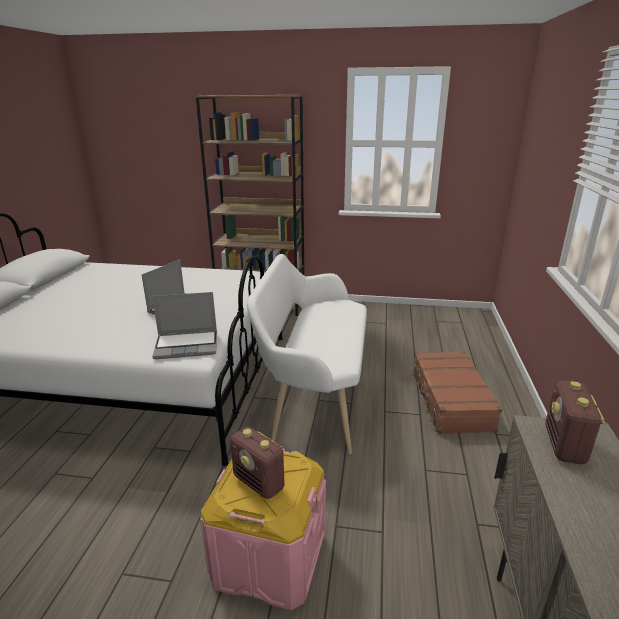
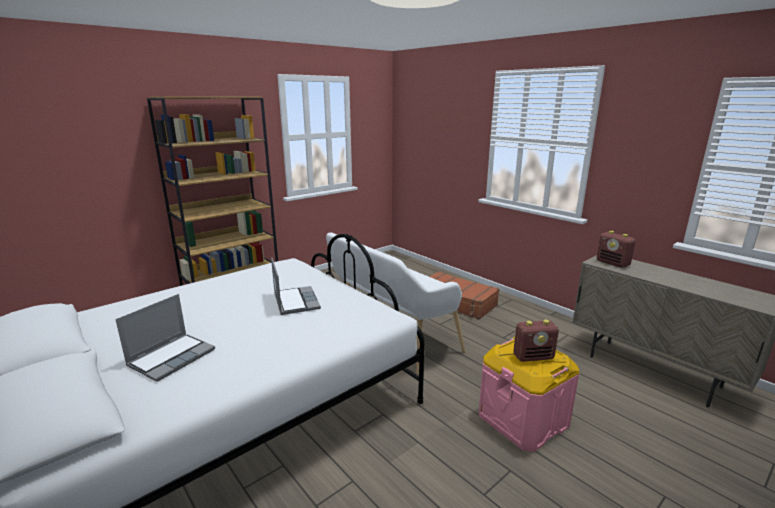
camera: 50 degrees left, 5 degrees down
laptop [152,292,217,359] -> laptop moved to [115,294,215,382]

